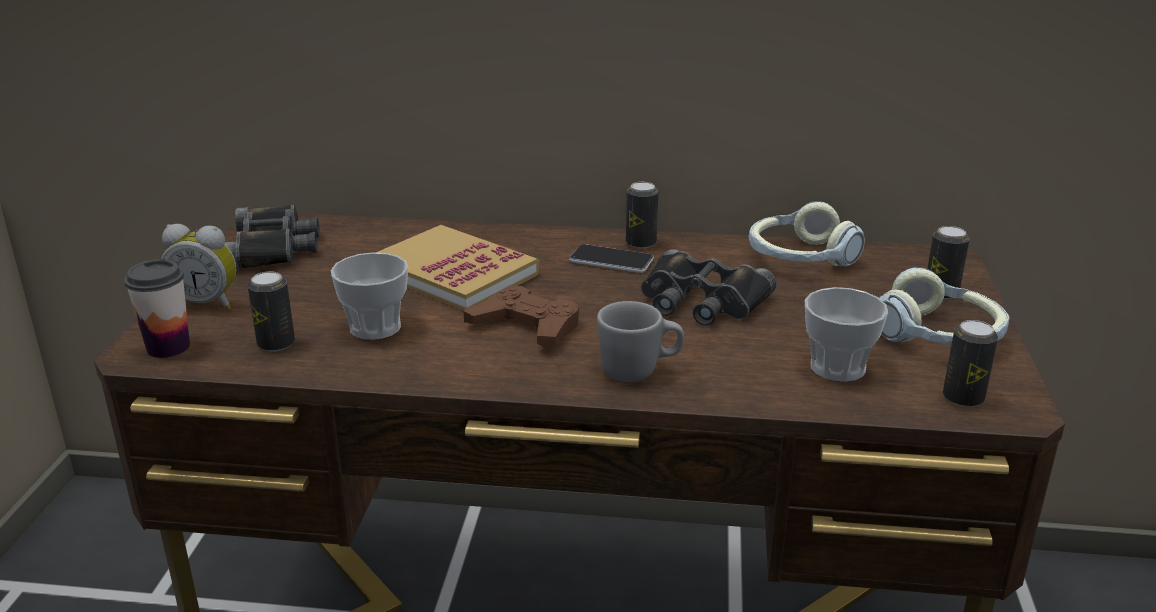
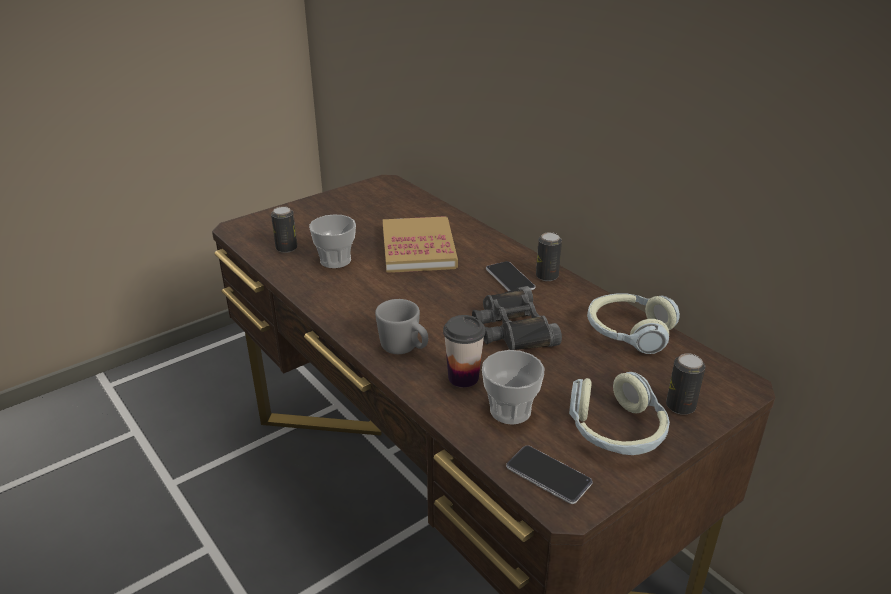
camera: 45 degrees right, 5 degrees up
cup [124,259,190,358] -> cup moved to [443,315,485,388]
alarm clock [161,224,236,310] -> none
black binoculars [225,205,320,269] -> none
brown game controller [463,285,579,348] -> none
can [943,320,998,407] -> phone [506,445,592,504]

